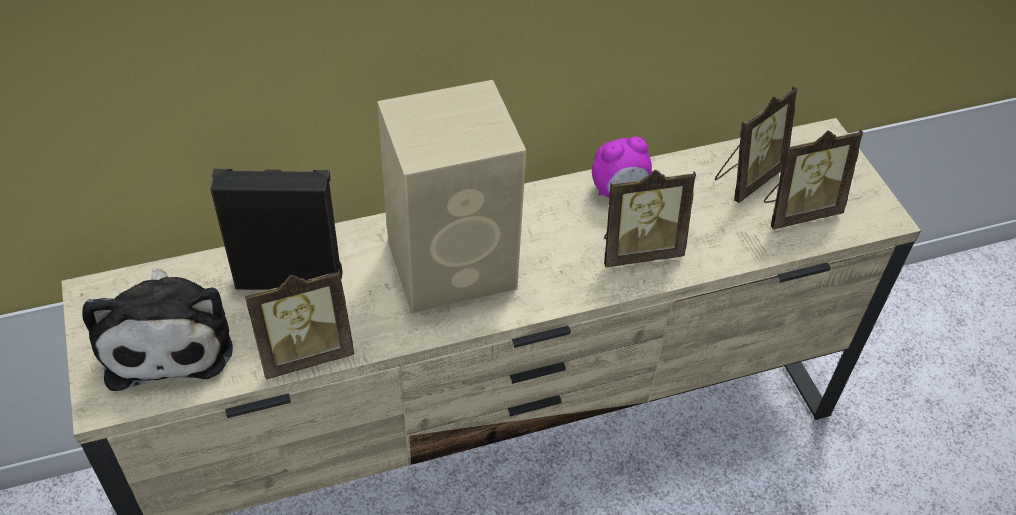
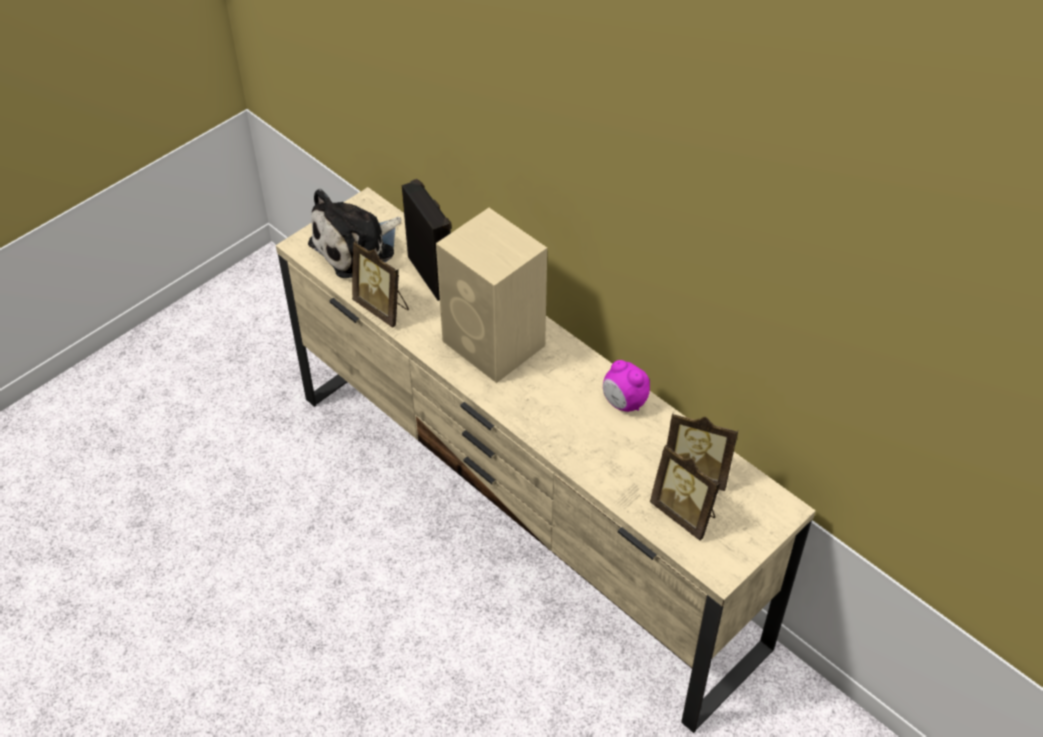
camera: 65 degrees right, 0 degrees up
picture frame [604,170,696,267] -> none

